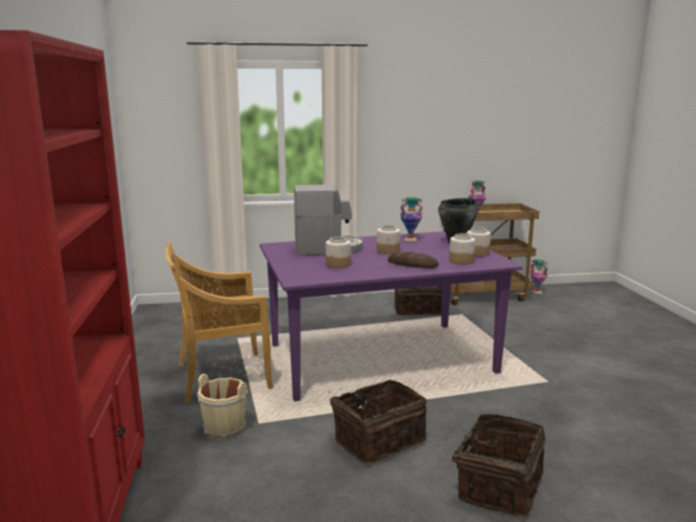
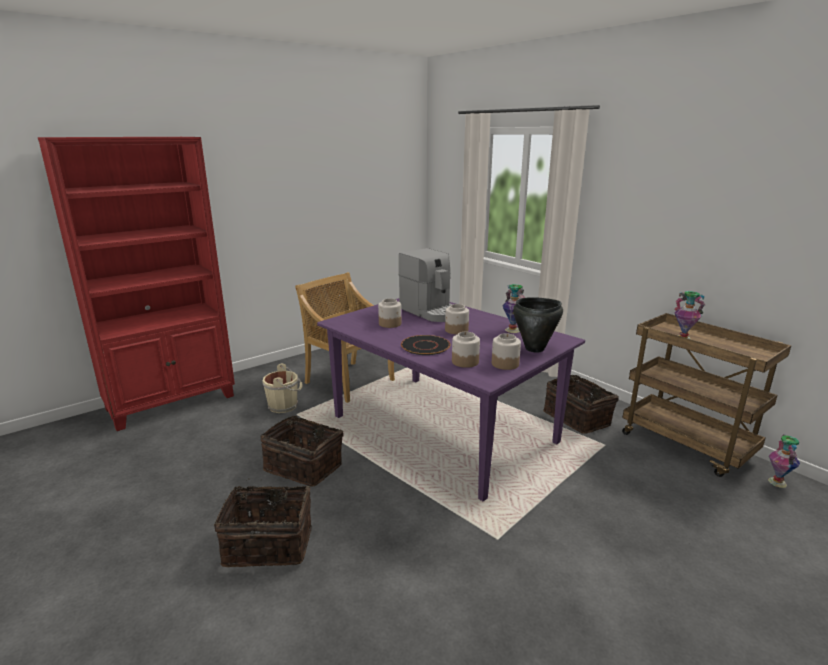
camera: 60 degrees right, 5 degrees up
bread [388,252,439,268] -> black plate [401,335,450,355]

